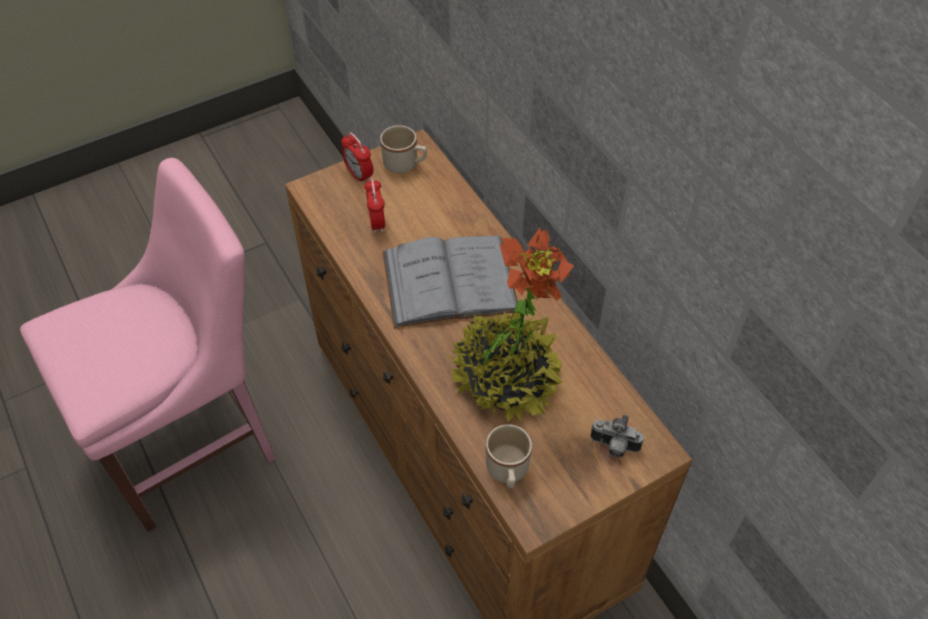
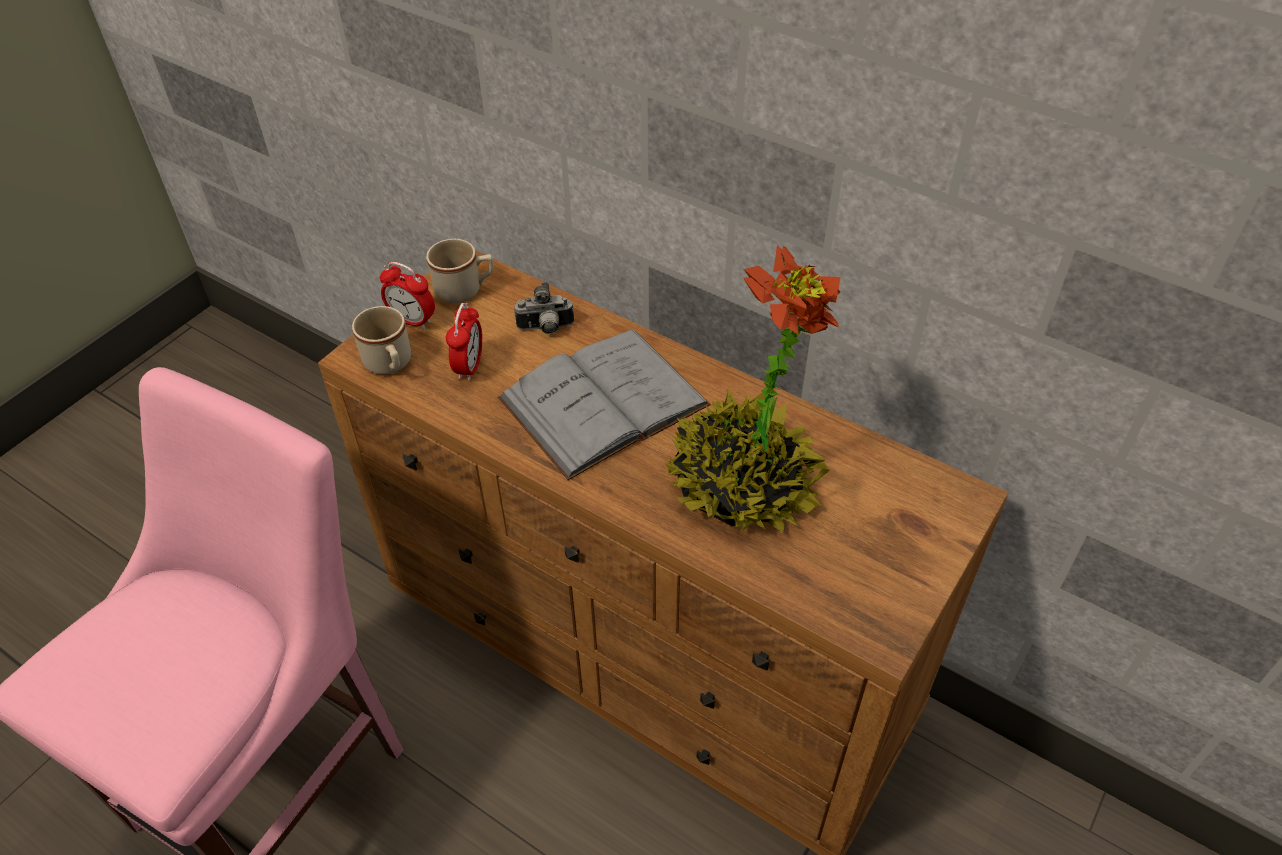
camera: 25 degrees left, 5 degrees down
alarm clock [364,178,385,233] -> alarm clock turned 135 degrees counterclockwise [446,303,482,381]
beige mug [486,424,532,488] -> beige mug moved to [352,306,411,374]
camera [591,415,644,457] -> camera moved to [514,282,574,334]

